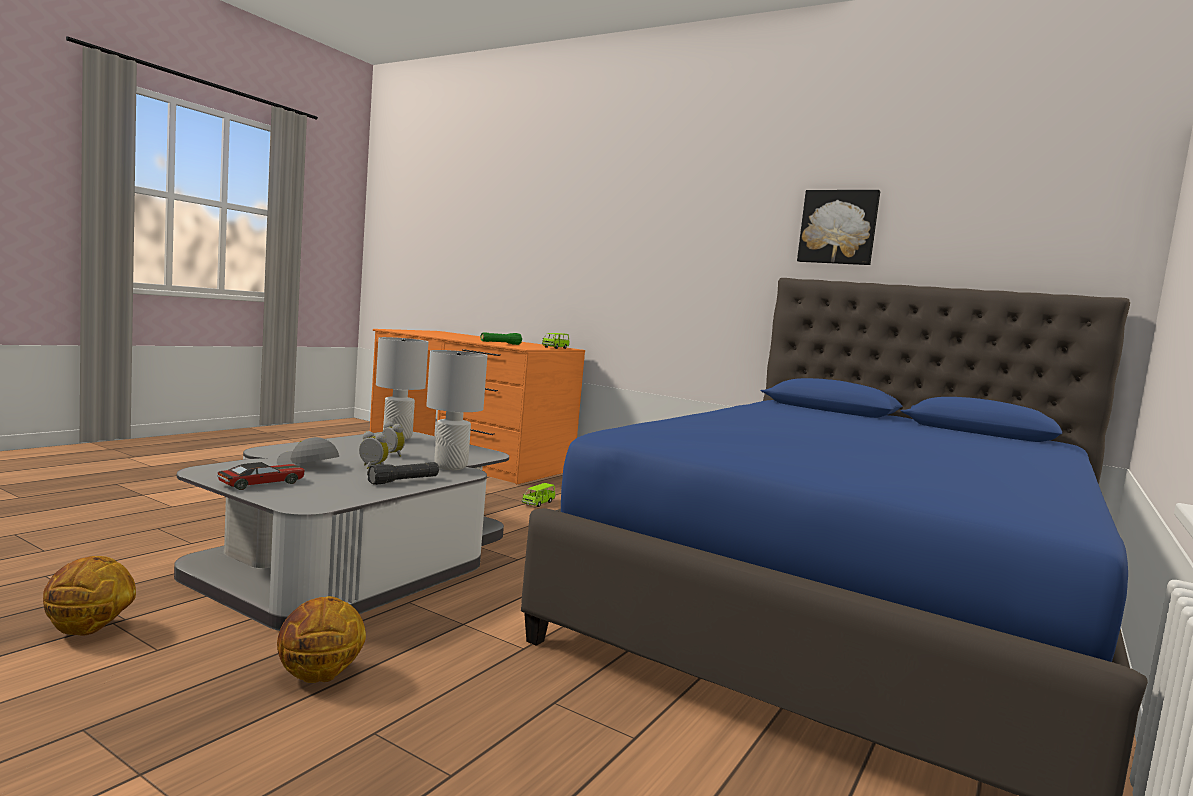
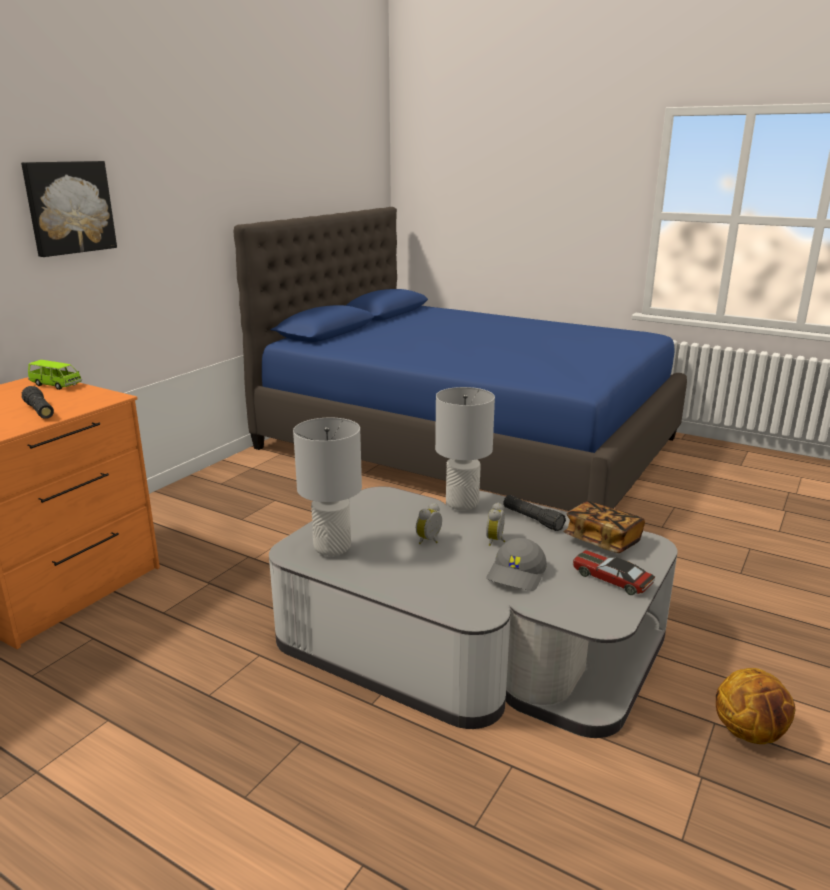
camera: 90 degrees left, 15 degrees up
basketball [277,596,366,683] -> none
green flashlight [480,332,522,345] -> black flashlight [22,386,54,419]
green toy car [522,483,556,507] -> none
picture [797,190,880,265] -> picture moved to [21,161,117,257]
none -> book [564,501,645,553]

